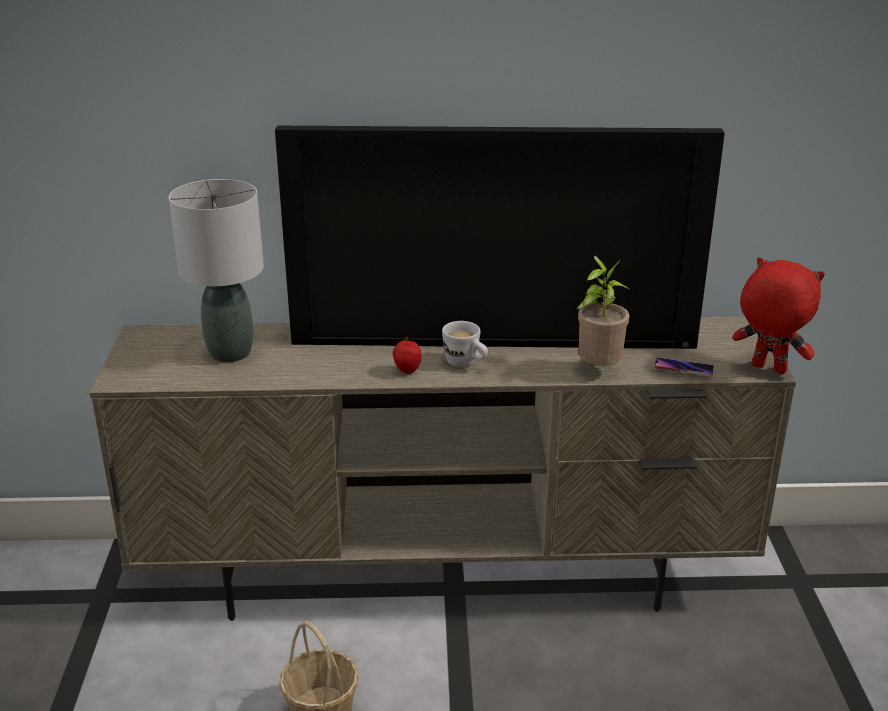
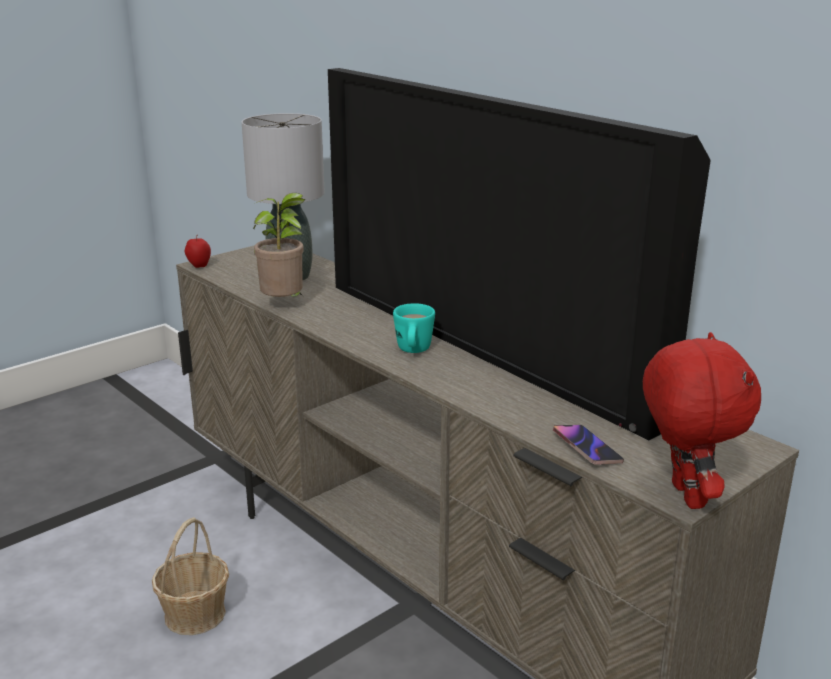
camera: 50 degrees right, 5 degrees down
apple [393,337,421,374] -> apple moved to [185,234,211,268]
white mug [442,321,488,367] -> turquoise mug [393,303,435,353]
potted plant [577,256,630,366] -> potted plant moved to [253,193,305,297]

